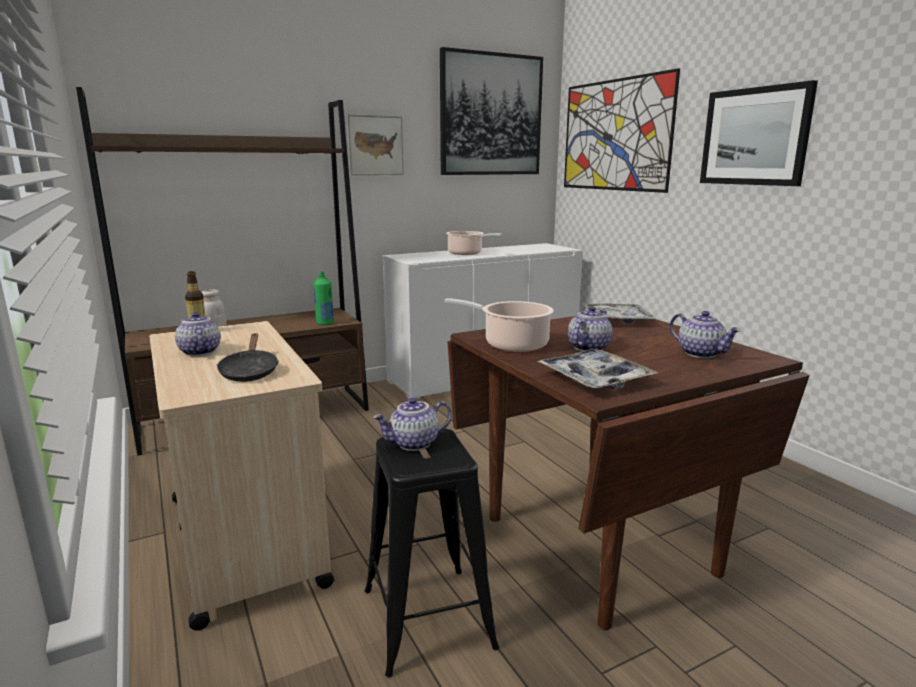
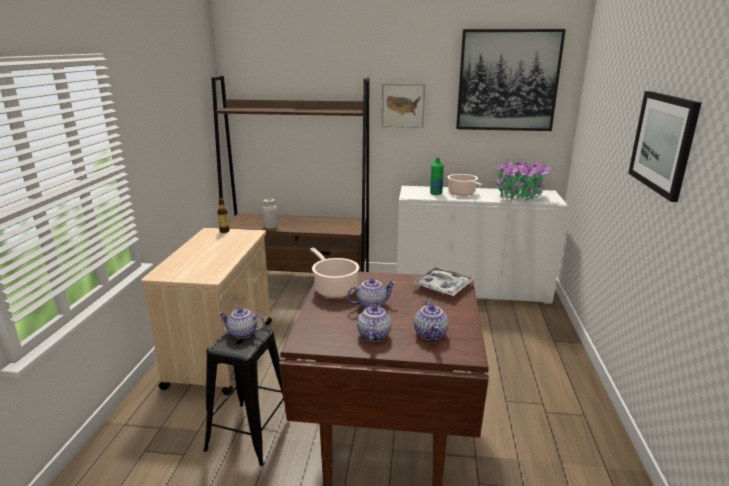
camera: 35 degrees right, 5 degrees up
teapot [175,312,221,356] -> teapot moved to [357,301,392,342]
black frying pan [216,333,279,382] -> none
green bottle [313,271,334,325] -> green bottle moved to [430,158,444,195]
tray [537,349,659,389] -> none
picture [564,68,680,193] -> none
none -> potted plant [494,157,551,200]

